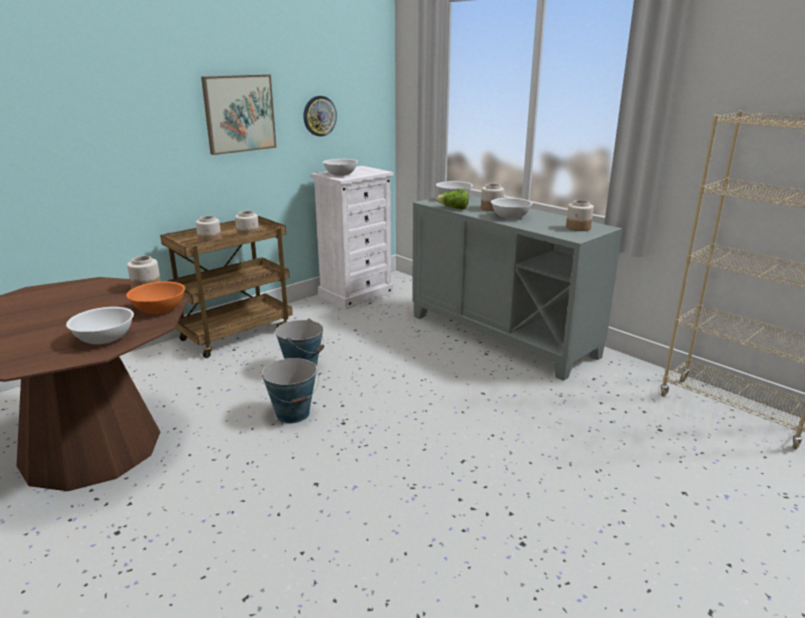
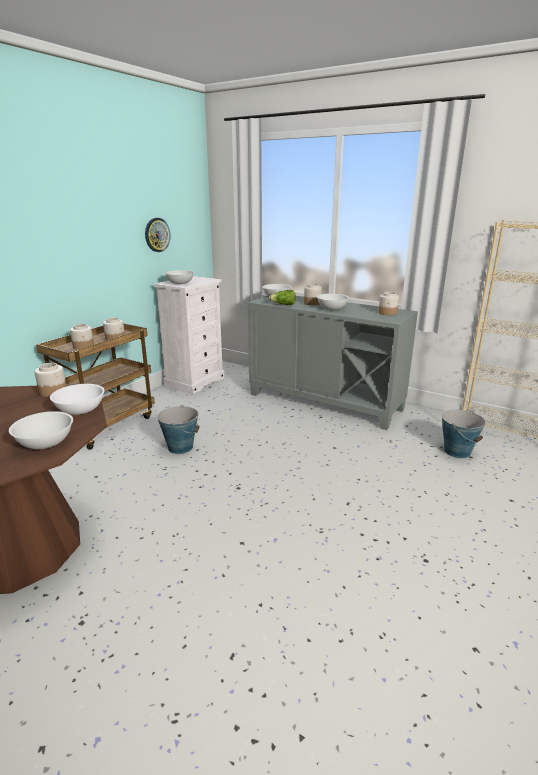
camera: 15 degrees left, 0 degrees up
orange bowl [126,281,185,314] -> white bowl [50,384,105,415]
picture [201,74,277,155] -> none
bucket [262,358,319,423] -> bucket moved to [442,410,486,458]

